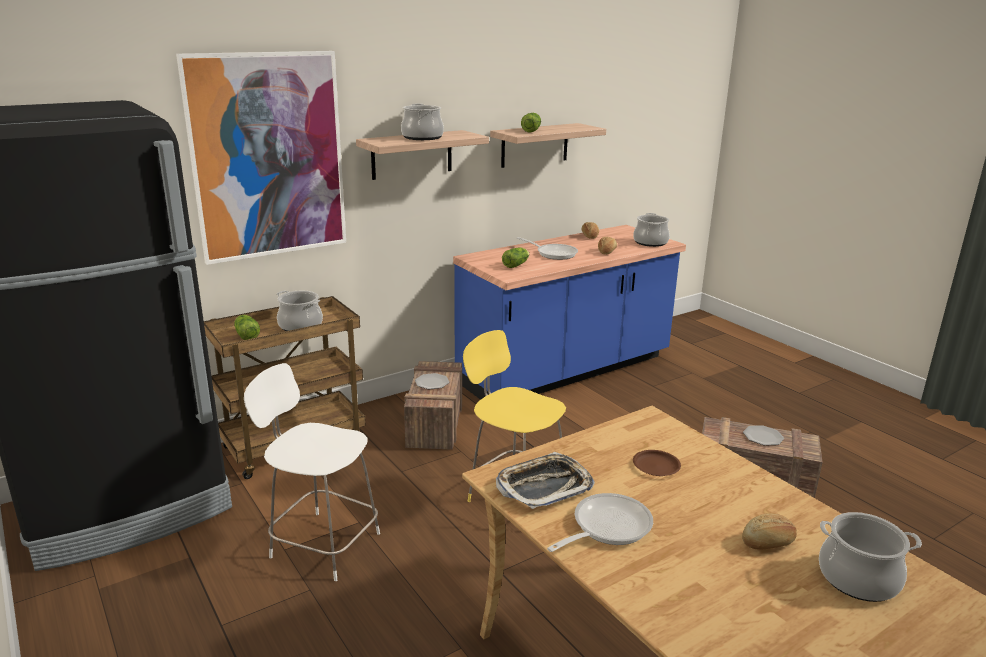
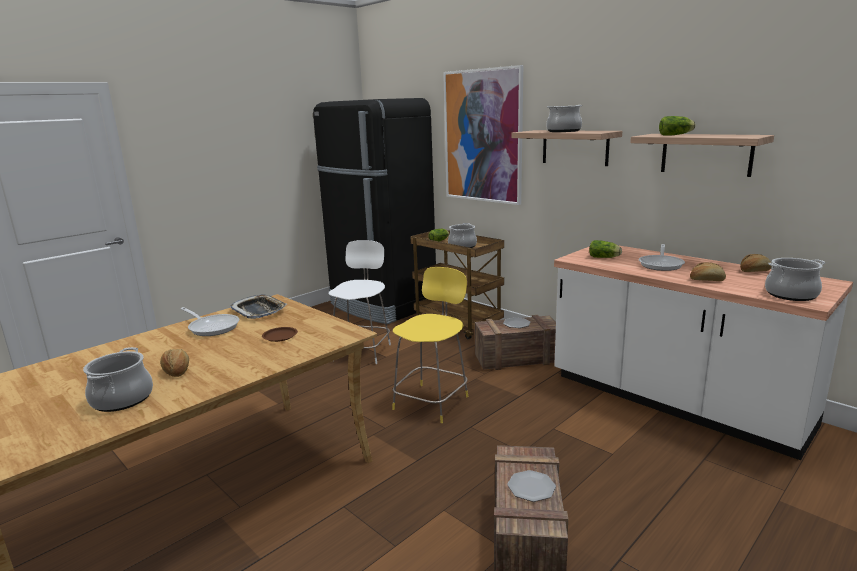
camera: 80 degrees right, 5 degrees down
blue counter [453,225,686,400] -> white counter [554,245,853,460]

